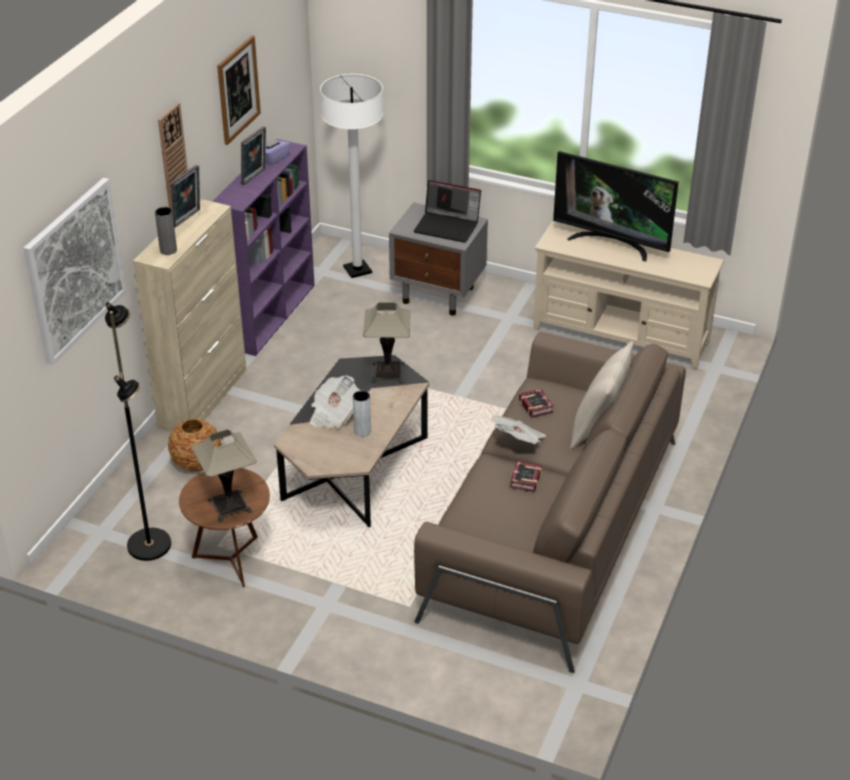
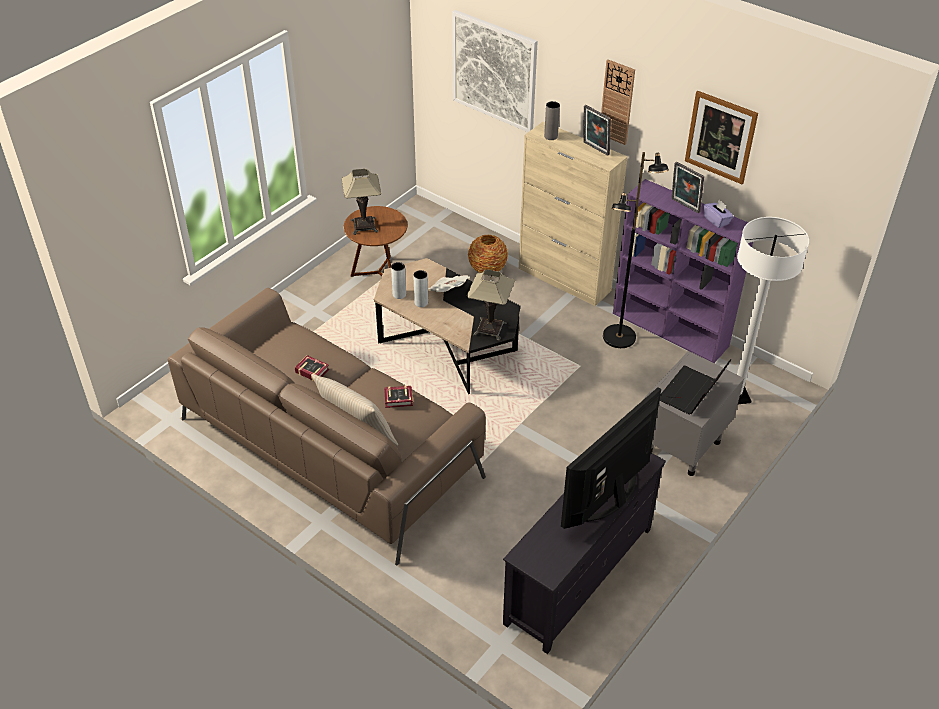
camera: 105 degrees right, 5 degrees up
black floor lamp [105,302,171,561] -> black floor lamp moved to [603,152,669,348]
newspaper [491,415,546,444] -> none
beige tv stand [533,222,725,369] -> black tv stand [503,453,666,654]
none -> grey vase [391,262,406,299]

